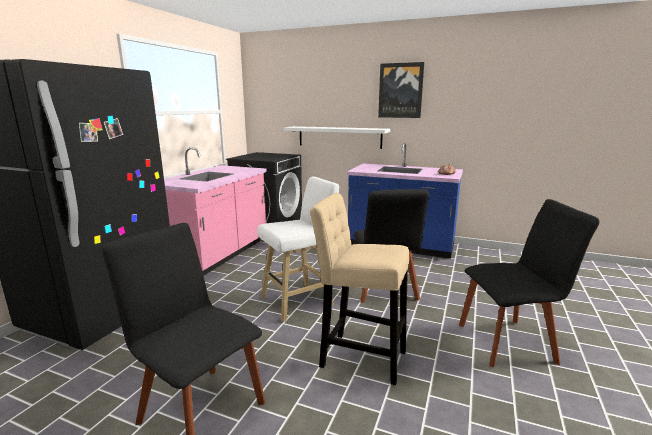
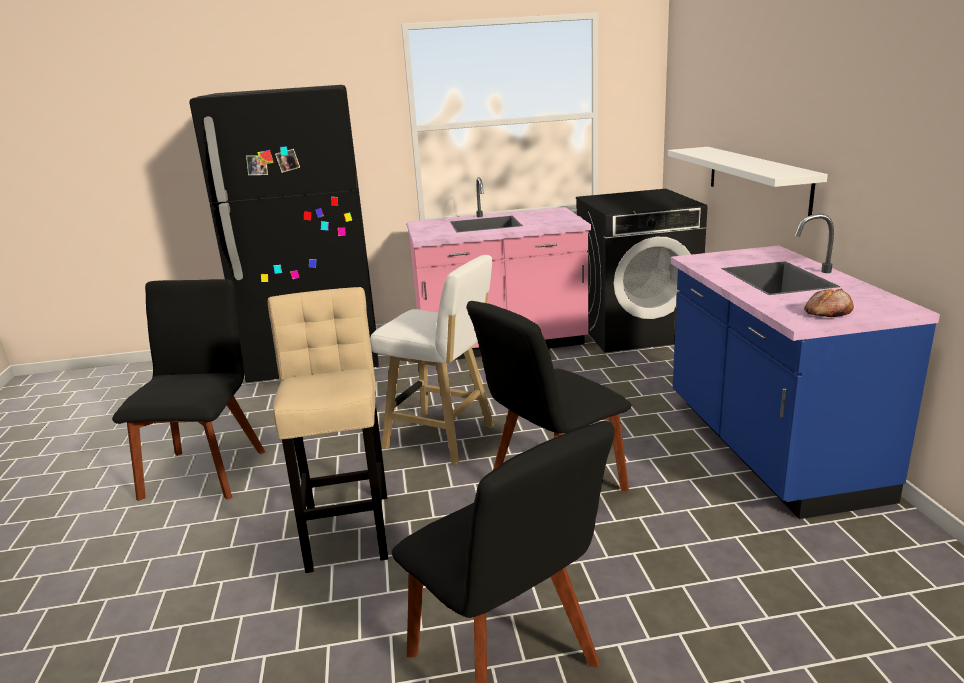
camera: 60 degrees right, 5 degrees up
picture [378,62,424,118] -> none

